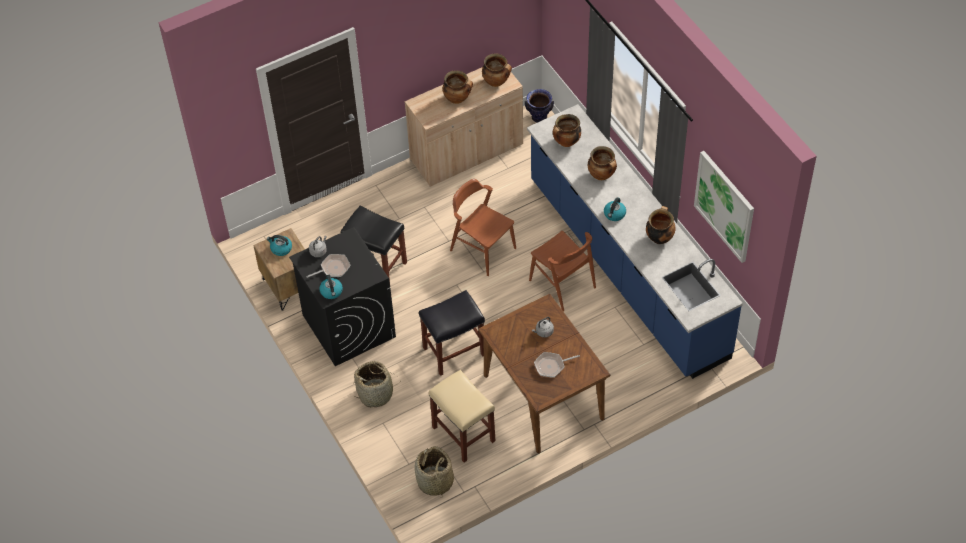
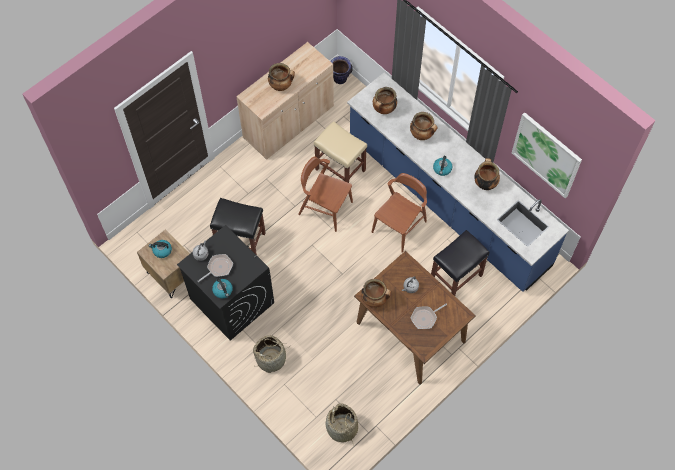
camera: 15 degrees left, 10 degrees up
black stool [419,290,485,376] -> black stool moved to [431,230,489,296]
beige stool [429,370,496,462] -> beige stool moved to [314,121,367,183]
cooking pot [482,54,512,87] -> cooking pot moved to [361,279,391,308]
brown chair [529,231,596,311] -> brown chair turned 90 degrees counterclockwise [372,173,427,253]

